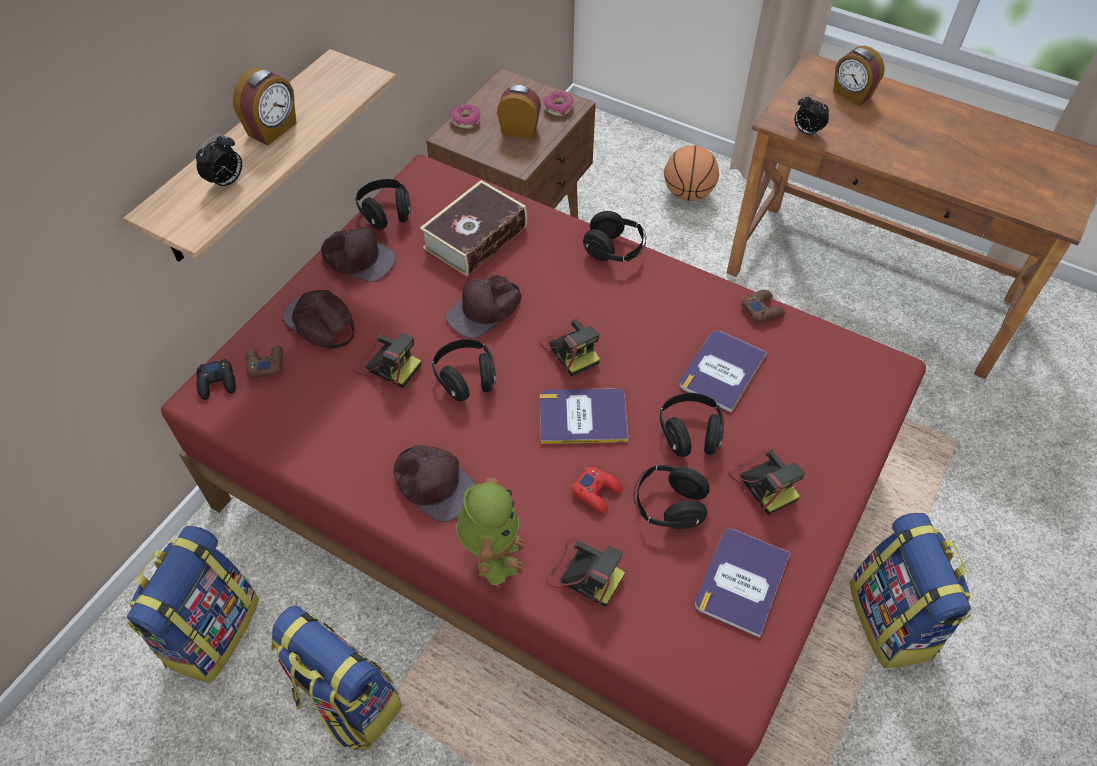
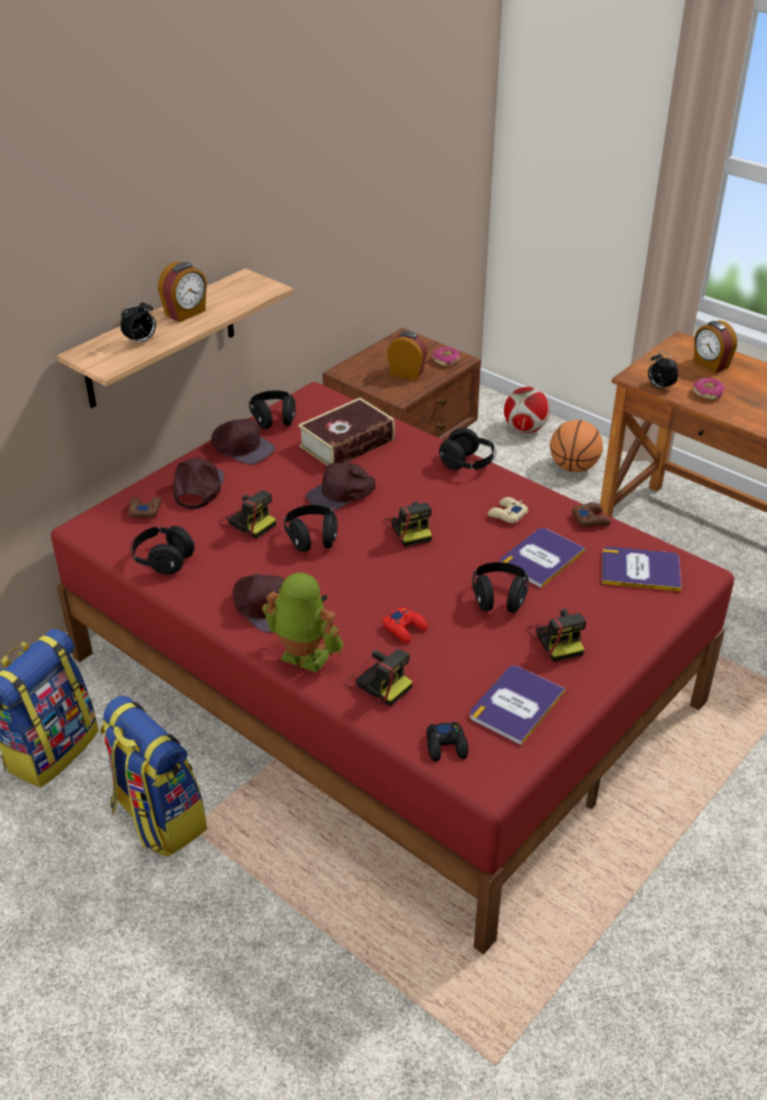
camera: 10 degrees right, 15 degrees down
black game controller [196,359,236,400] -> black game controller moved to [426,722,468,762]
brown cap [282,290,354,349] -> brown cap turned 45 degrees clockwise [172,457,224,509]
donut [450,104,481,129] -> donut moved to [693,377,725,400]
toy robot [457,477,526,588] -> toy robot turned 75 degrees counterclockwise [262,573,343,673]
book [540,388,628,444] -> book moved to [602,547,681,592]
black headphones [634,465,710,529] -> black headphones moved to [130,526,195,574]
backpack [849,513,971,668] -> none
none -> beige game controller [488,497,528,523]
none -> football [504,387,550,433]

